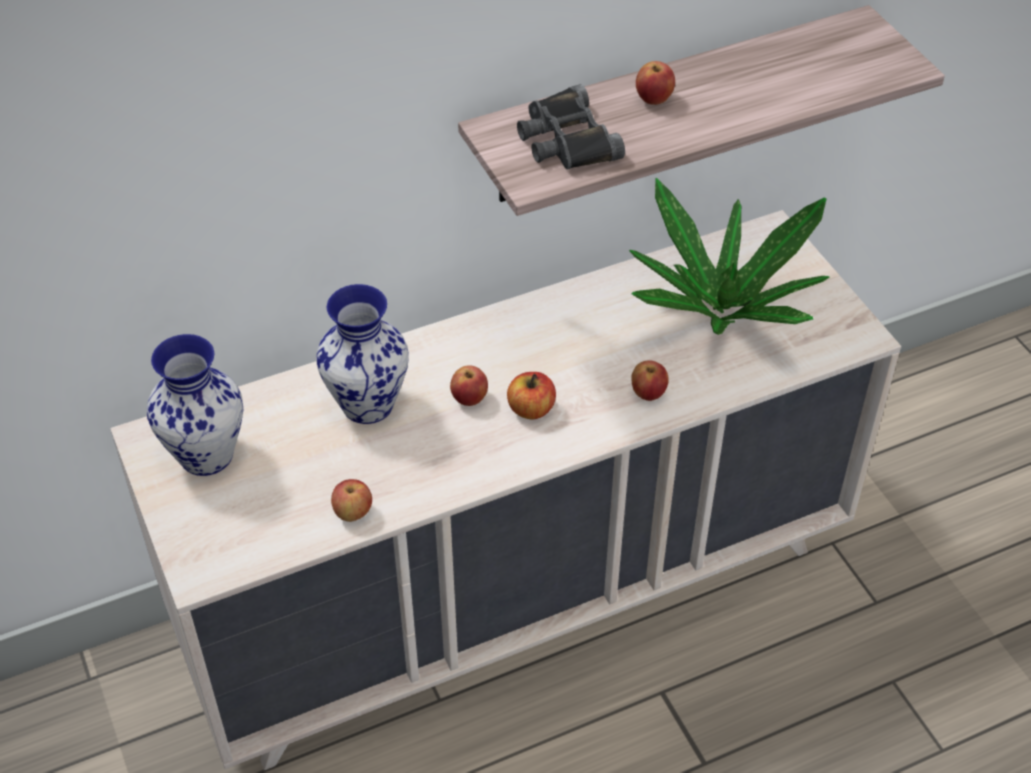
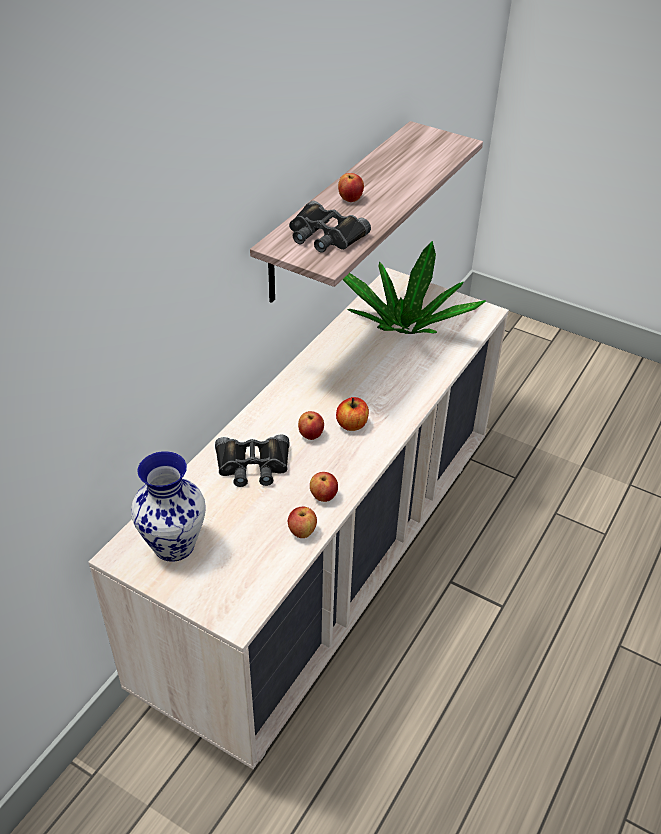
camera: 35 degrees left, 5 degrees down
vase [316,284,409,424] -> black binoculars [215,434,290,487]
apple [631,360,669,401] -> apple moved to [310,472,338,502]

